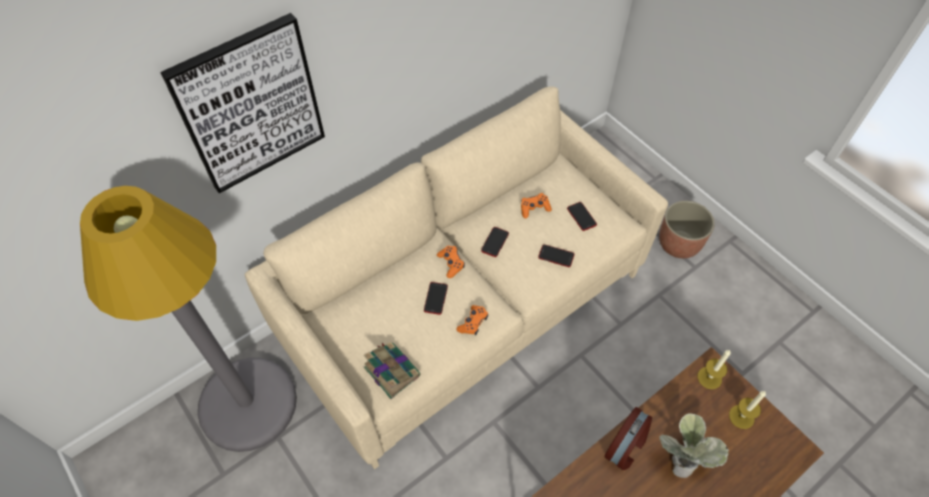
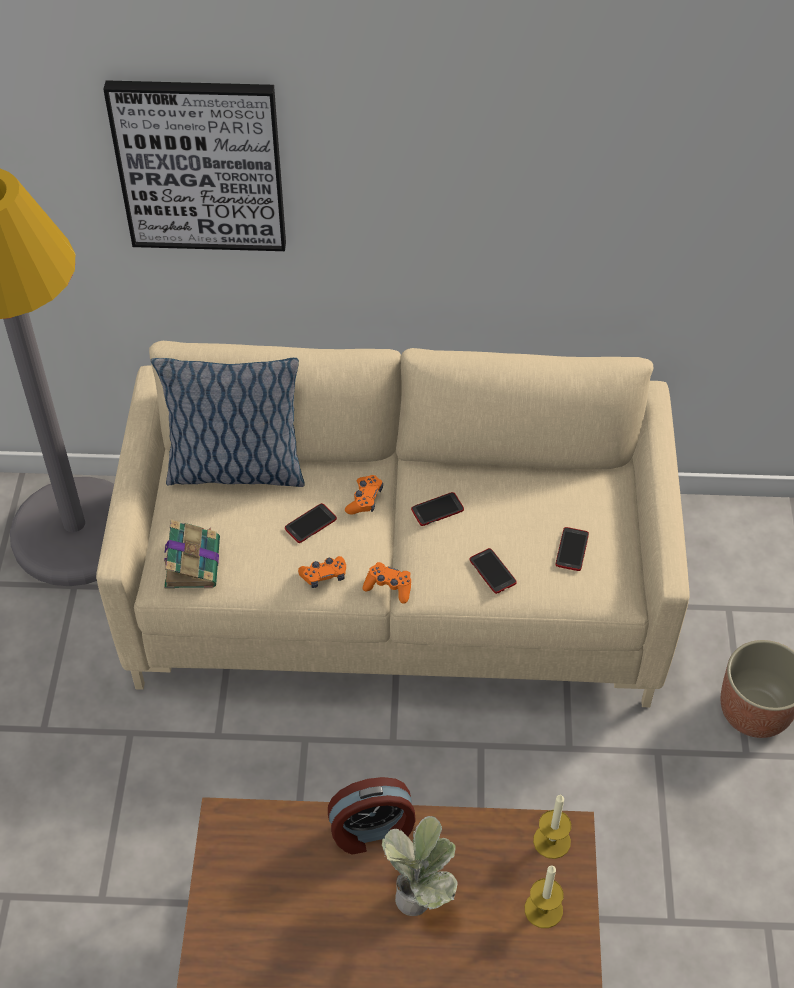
camera: 40 degrees right, 5 degrees down
orange game controller [521,193,552,218] -> orange game controller moved to [363,562,411,604]
none -> pillow [151,358,305,487]

